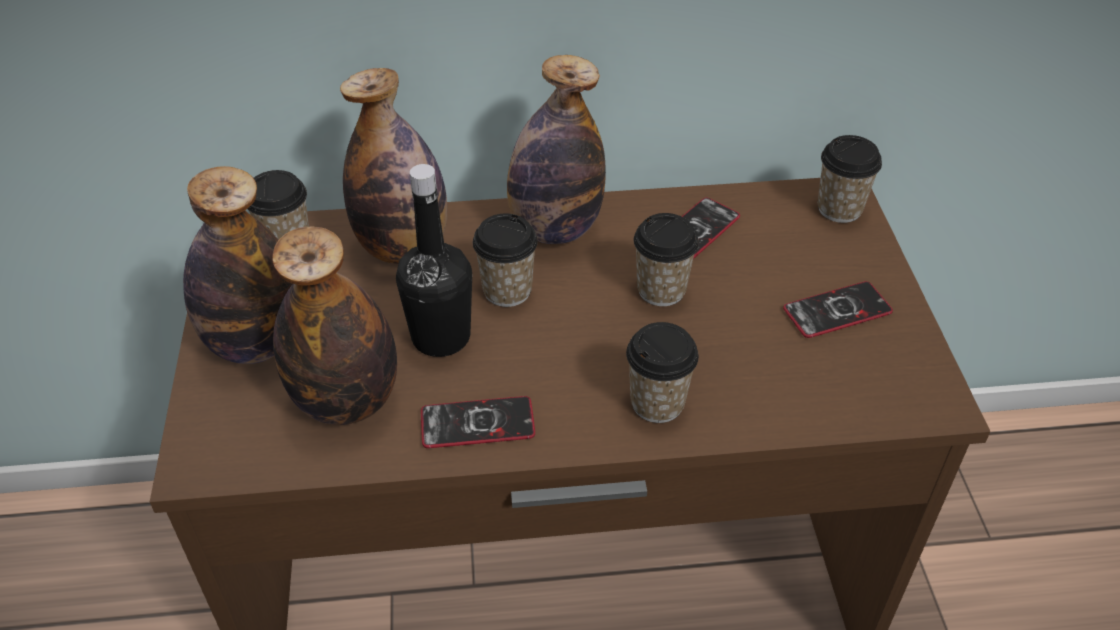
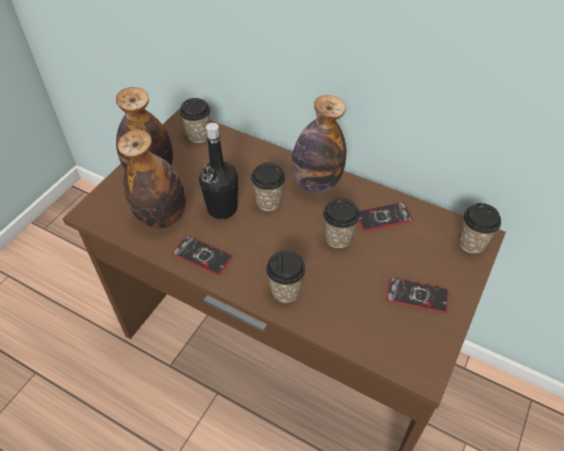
camera: 35 degrees right, 5 degrees up
bottle [340,68,447,264] -> none

